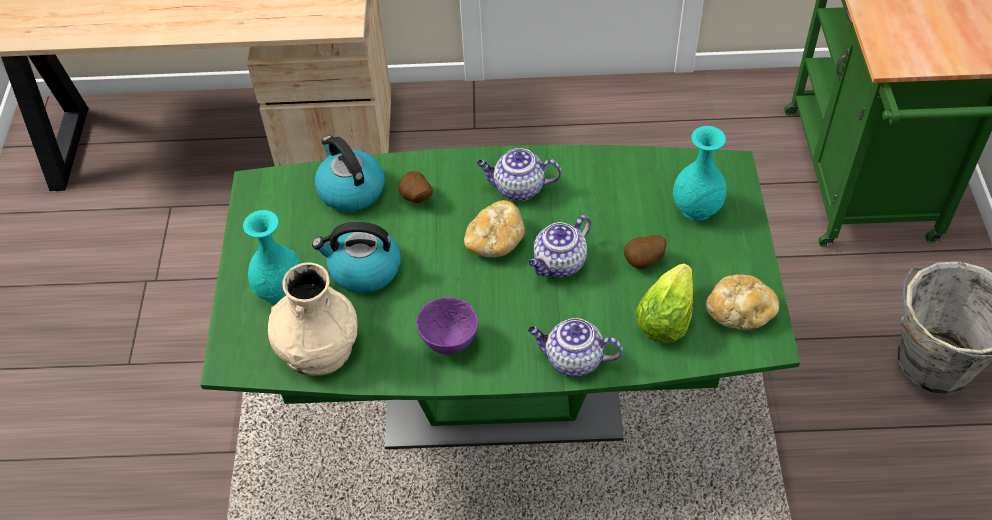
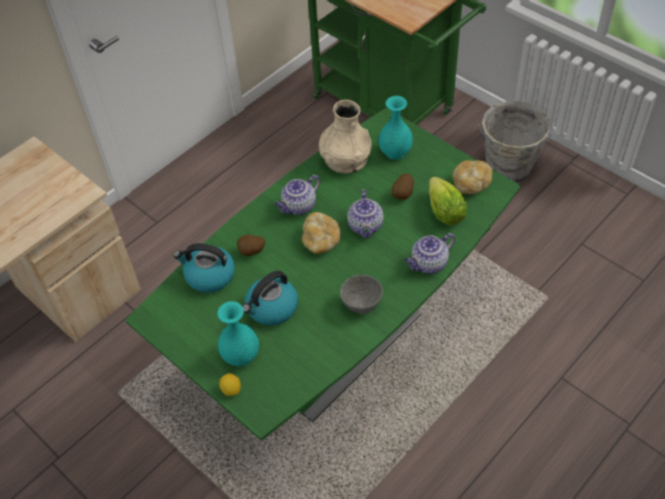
camera: 45 degrees left, 0 degrees up
beige vase [268,262,358,376] -> beige vase moved to [319,100,371,174]
purple bowl [416,297,478,355] -> grey bowl [340,275,383,314]
none -> lemon [219,373,241,396]

